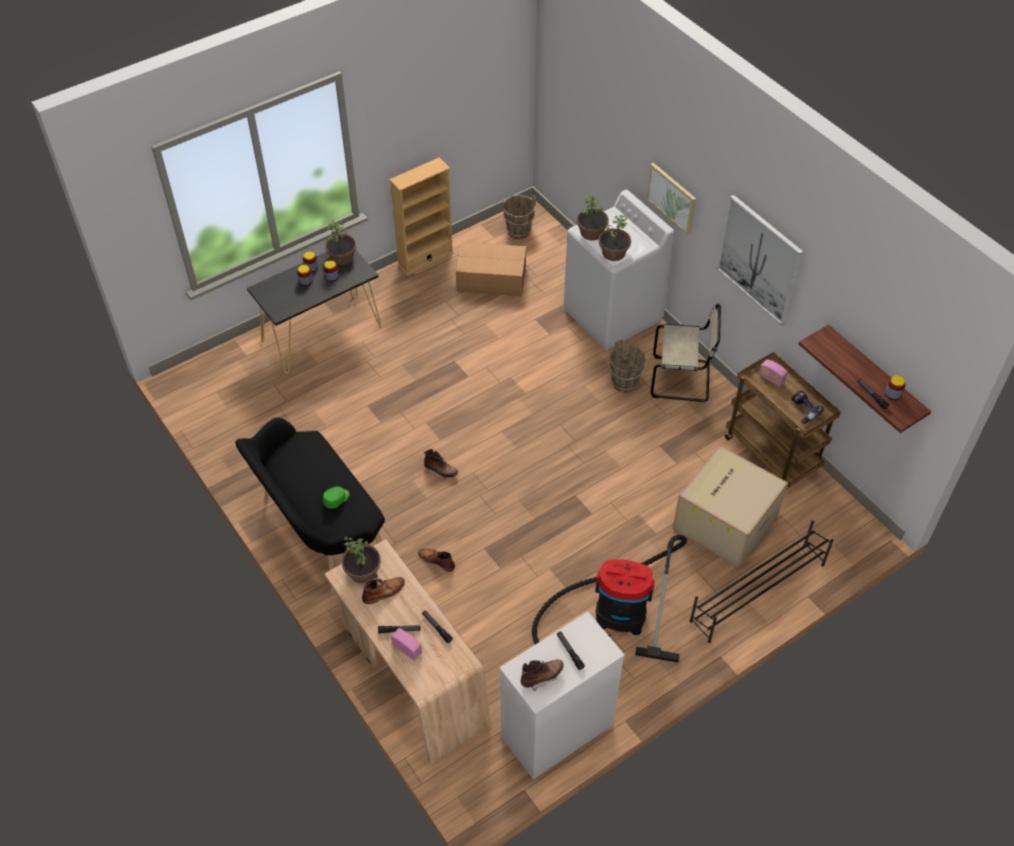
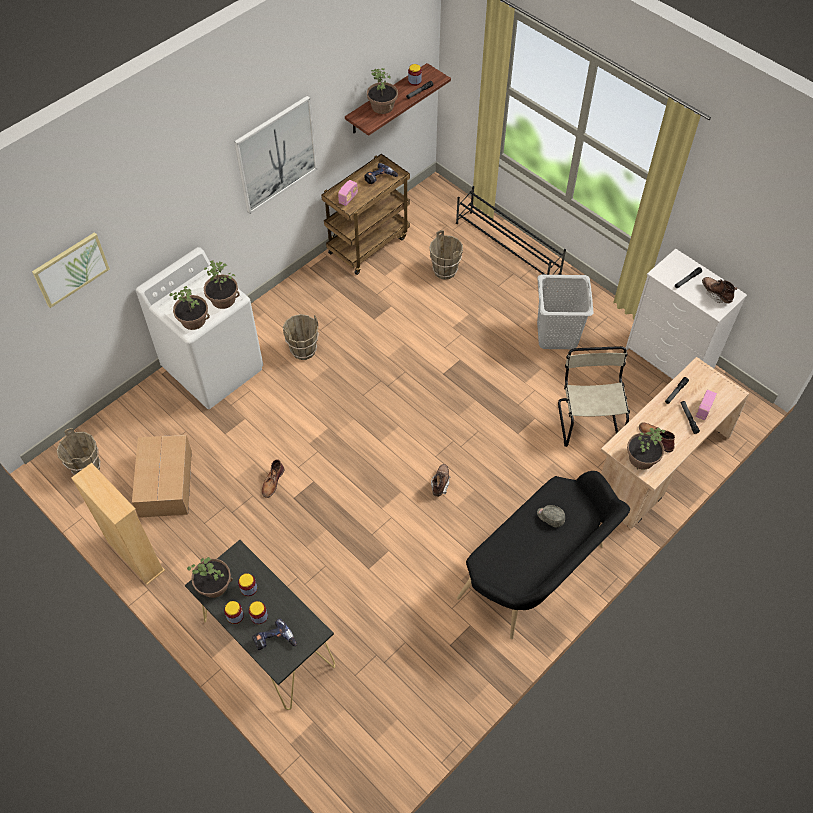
camera: 100 degrees left, 5 degrees up
green cap [323,486,350,509] -> grey cap [537,505,565,527]
brown boot [418,548,455,572] -> brown boot moved to [262,459,284,498]
vacuum cleaner [532,535,687,662] -> grey laundry basket [537,275,594,349]
picture [646,163,696,235] -> picture moved to [32,232,110,308]
beige chair [651,303,721,402] -> beige chair moved to [558,346,630,447]
cardboard box [673,445,788,568] -> brown bucket [429,230,463,280]
none -> power drill [252,619,297,650]
none -> potted plant [367,68,398,114]

